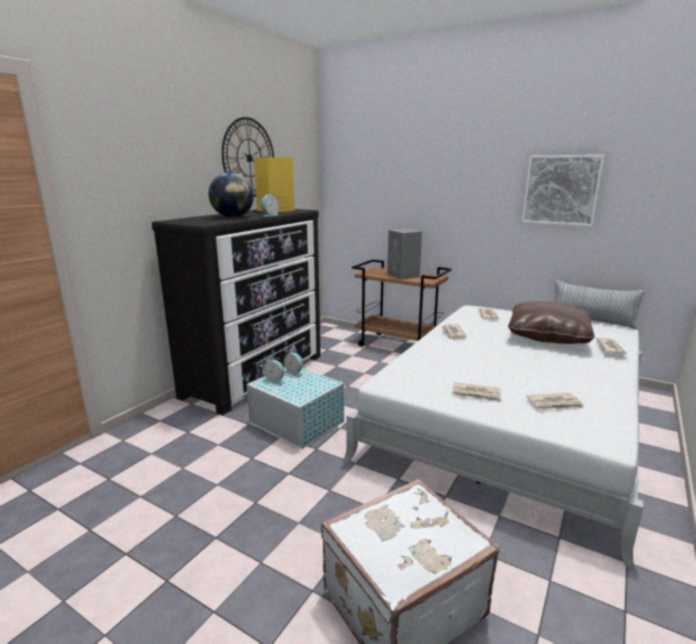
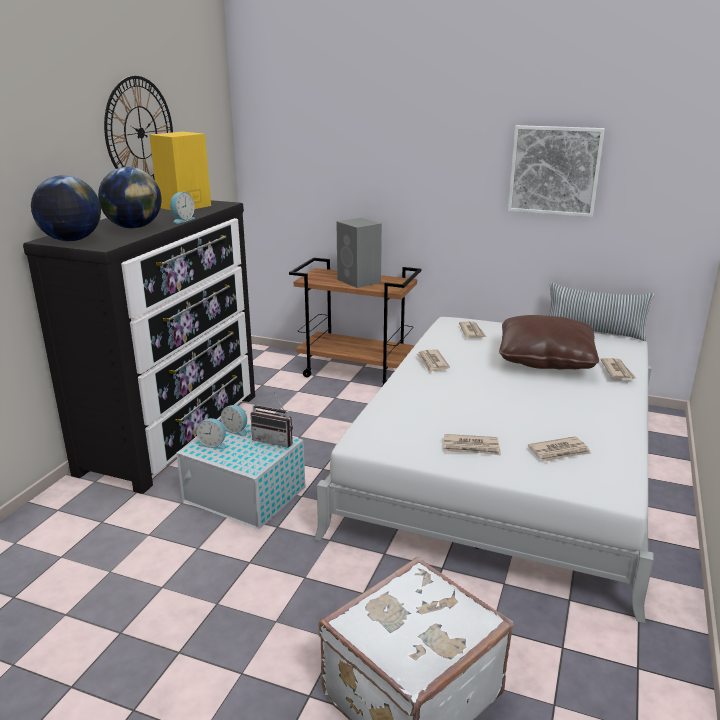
camera: 10 degrees left, 5 degrees up
none -> globe [31,175,101,241]
none -> radio [250,391,293,448]

